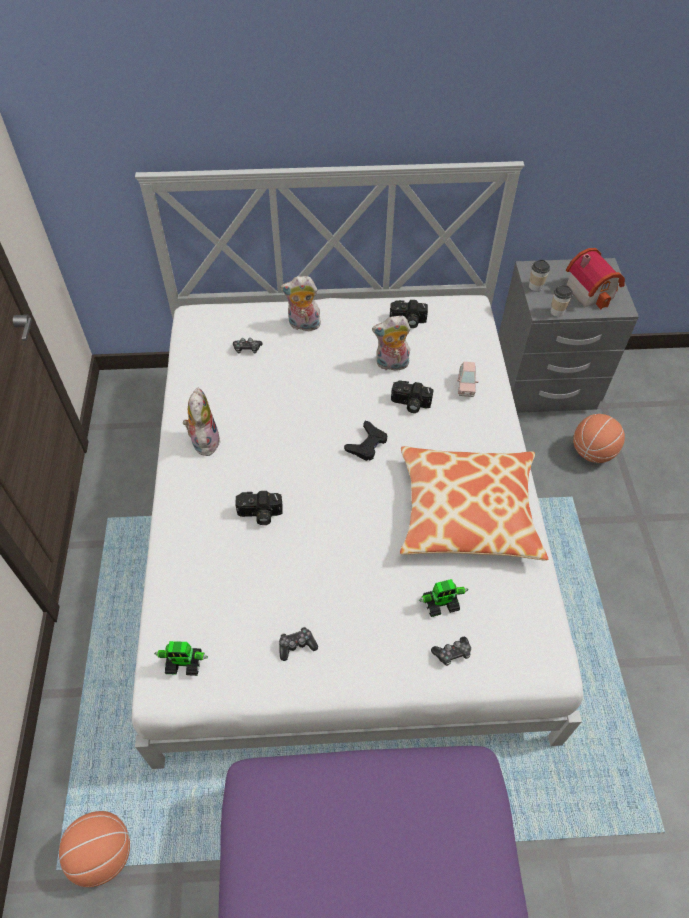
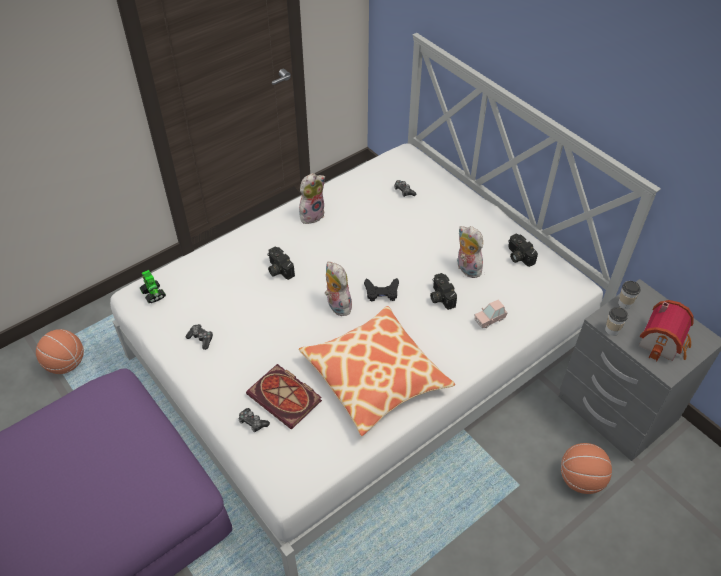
camera: 55 degrees right, 5 degrees down
plush toy [280,276,322,331] -> plush toy moved to [325,261,352,316]
toy robot [419,579,469,617] -> book [246,364,322,429]

